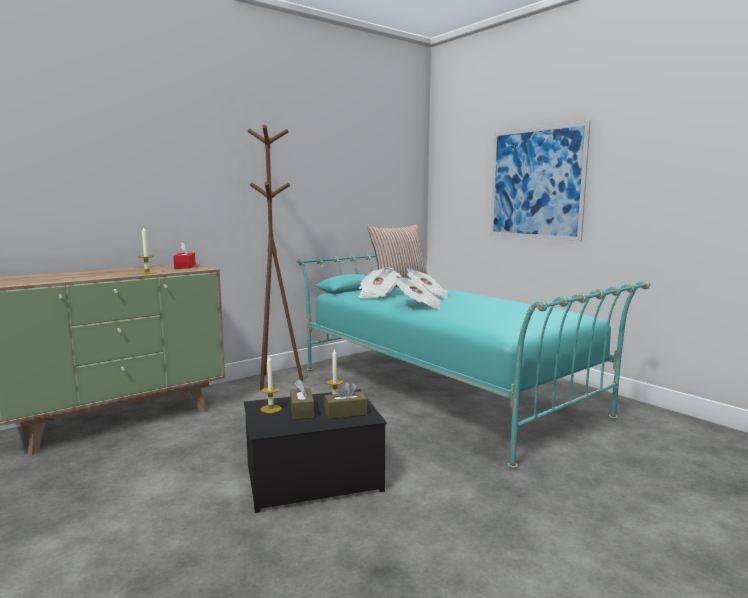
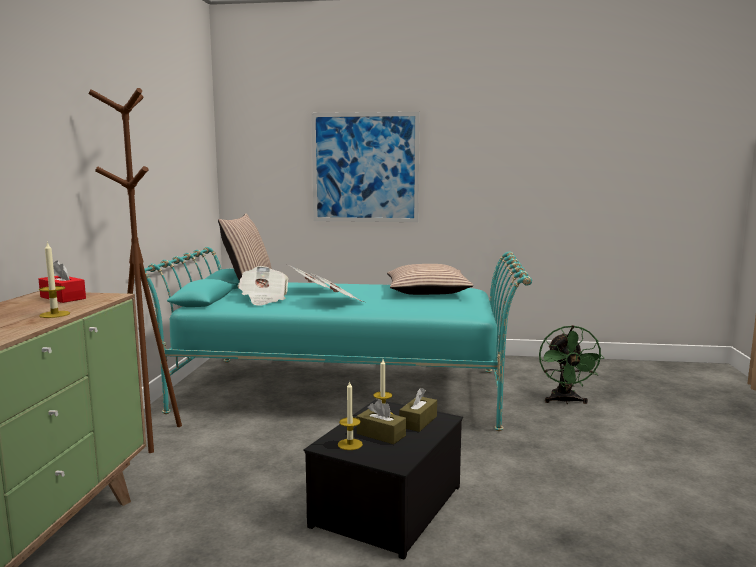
camera: 45 degrees left, 0 degrees up
none -> pillow [387,264,473,295]
none -> green fan [539,325,604,404]

